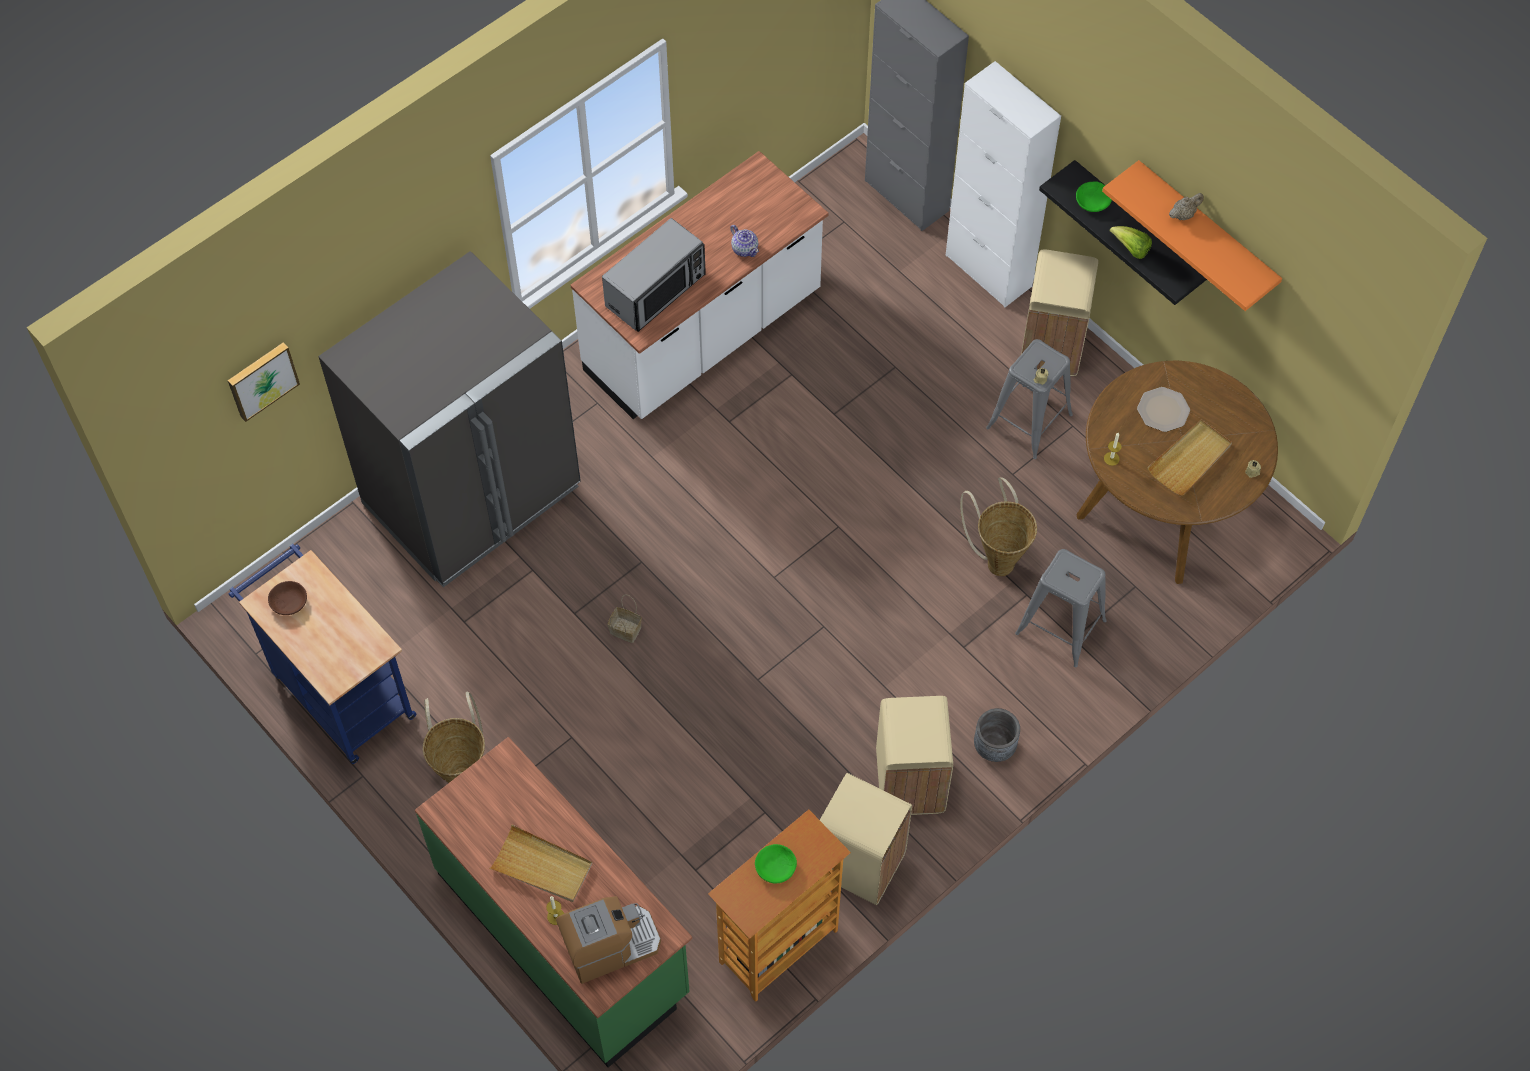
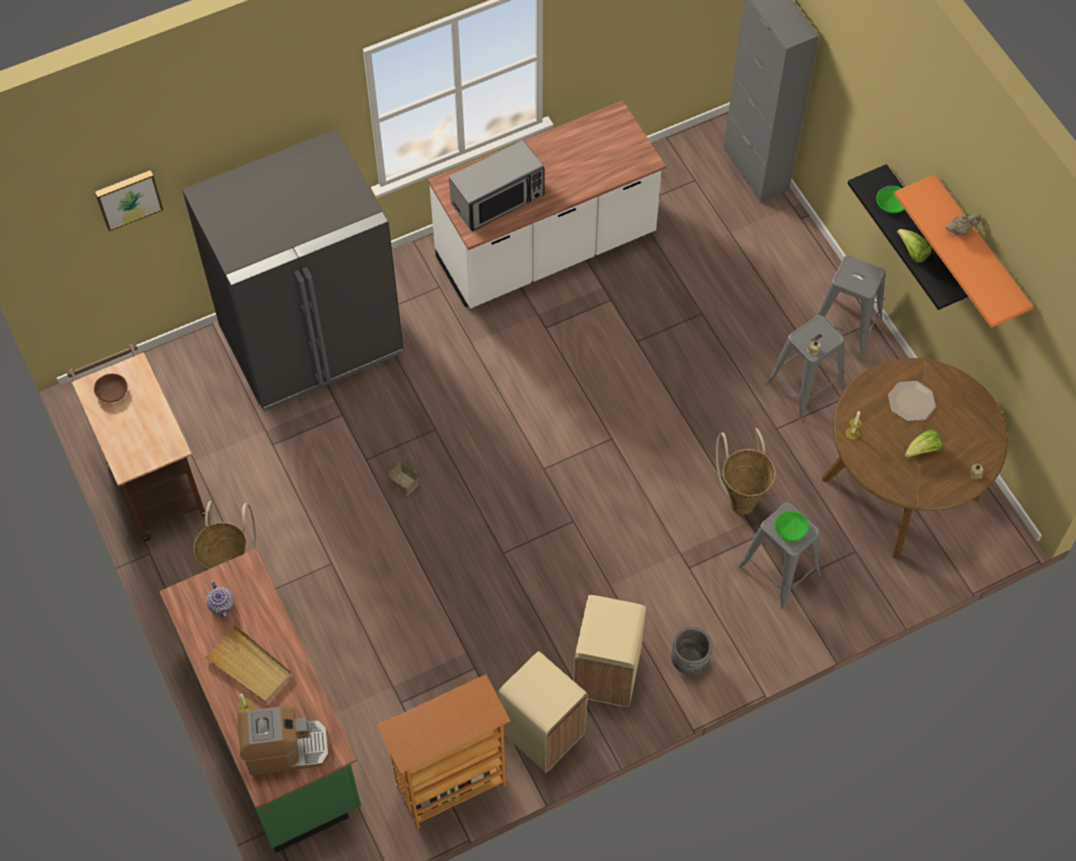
camera: 15 degrees right, 0 degrees up
blue cart [229,544,417,764] -> brown cart [67,344,209,542]
teapot [730,225,759,257] -> teapot moved to [206,580,234,617]
green bowl [755,844,797,883] -> green bowl moved to [775,511,809,541]
white cabinet [946,61,1061,307] -> none
beige trash can [1021,249,1098,376] -> grey stool [817,255,885,357]
beige tray [1147,420,1232,496] -> lettuce [905,429,942,458]

